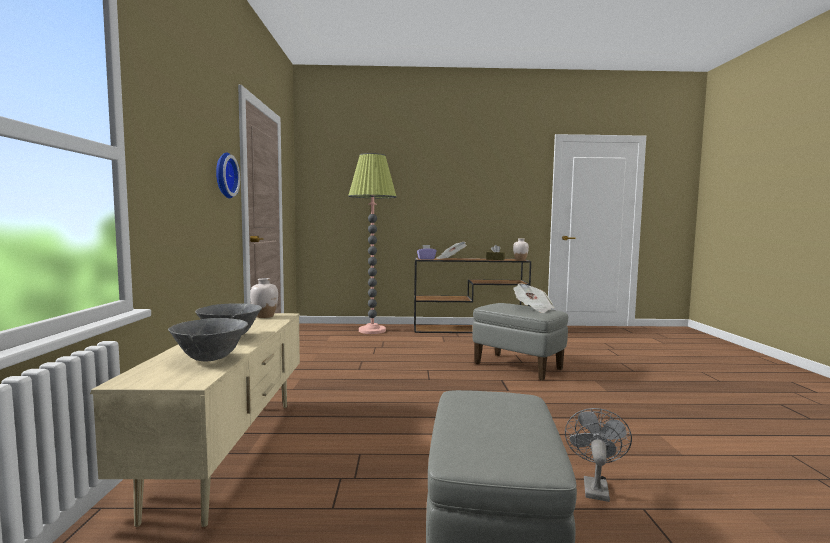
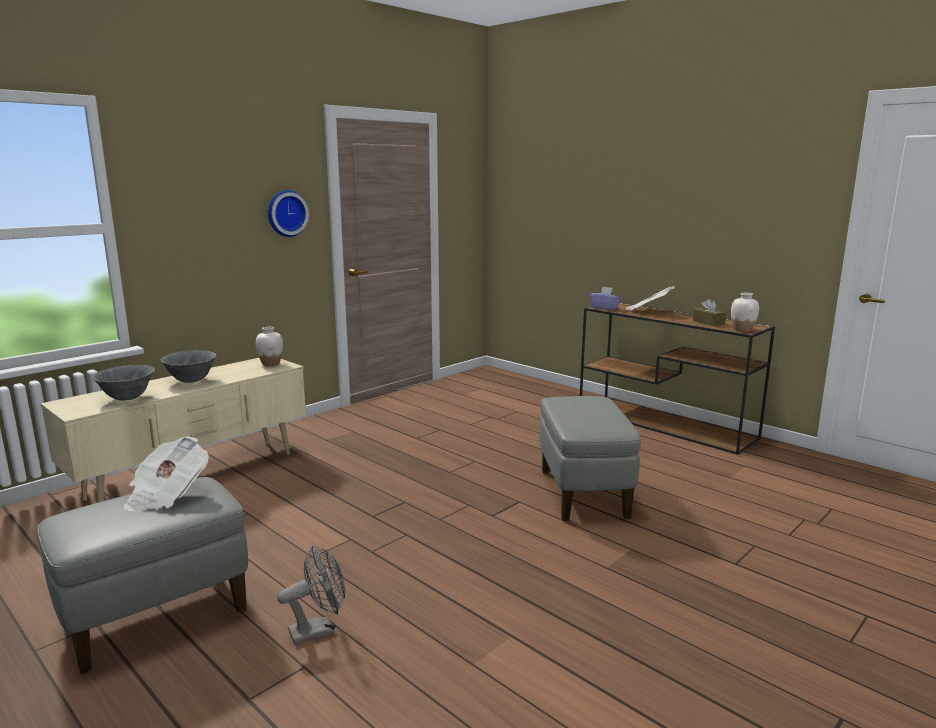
camera: 45 degrees right, 10 degrees up
floor lamp [348,153,397,334] -> none
newspaper [513,283,555,313] -> newspaper moved to [124,436,209,511]

